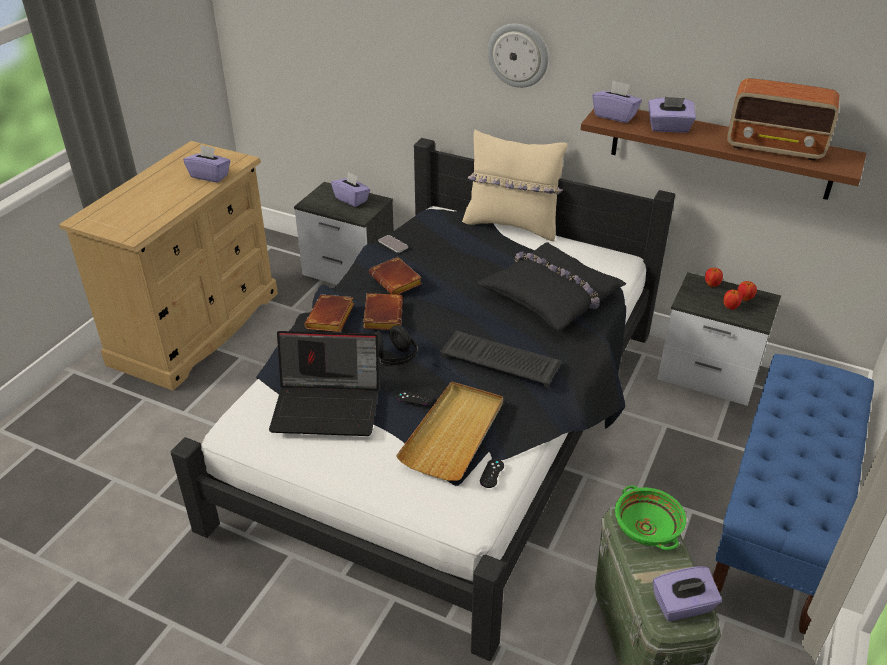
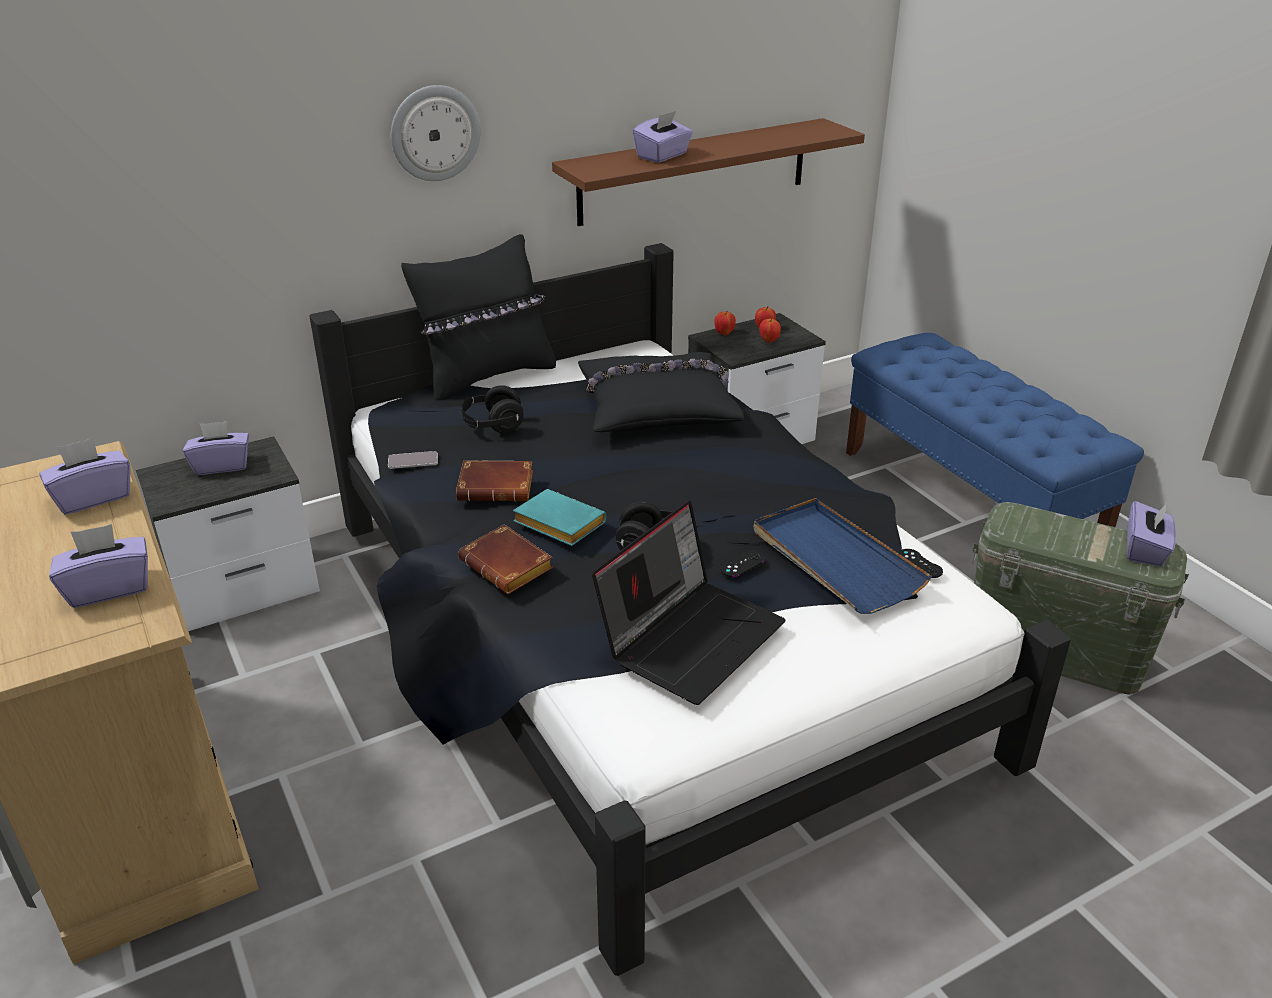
camera: 55 degrees left, 5 degrees down
brown book [363,293,403,330] -> turquoise book [513,489,606,546]
beige tray [396,381,503,481] -> blue tray [754,498,932,614]
keyboard [440,331,562,388] -> none
beige pillow [462,129,568,241] -> black pillow [401,234,556,400]
purple tissue box [592,81,642,123] -> purple tissue box moved to [49,524,148,608]
green bowl [615,485,686,550] -> none
radio [727,78,839,161] -> none
none -> black headphones [459,385,523,433]

